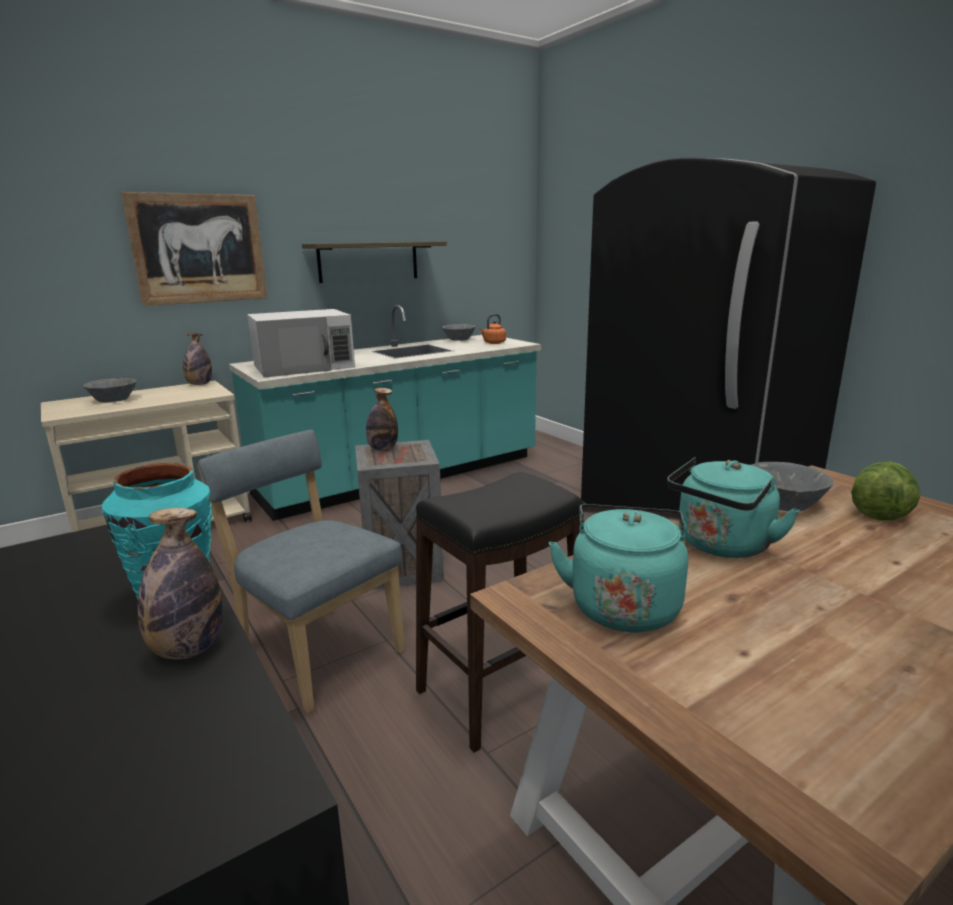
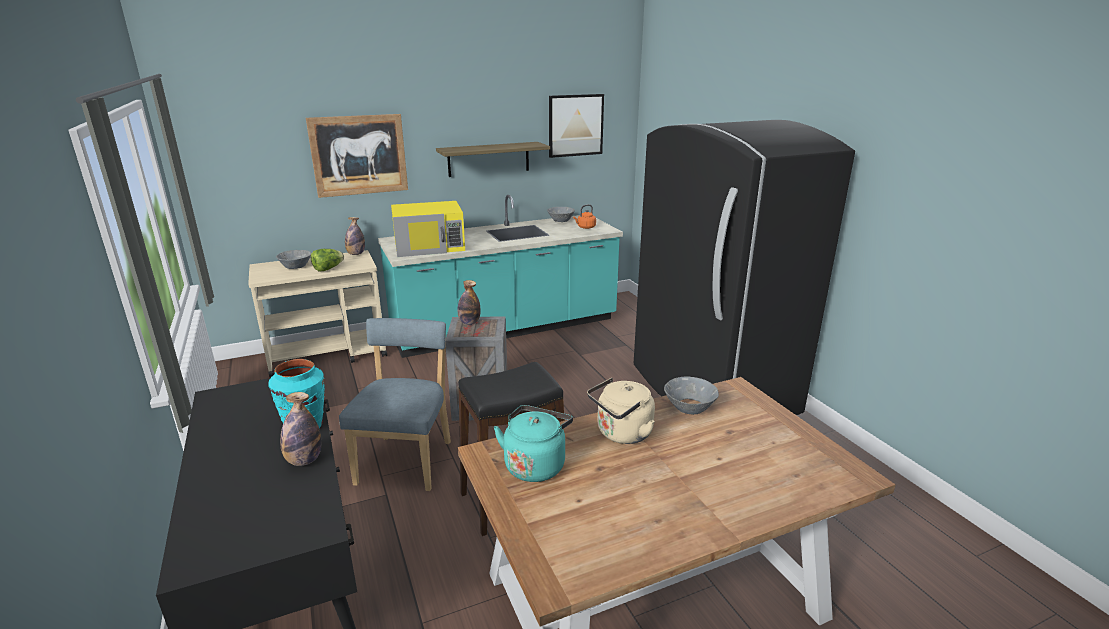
camera: 10 degrees right, 5 degrees up
blue chair [197,430,405,713] -> blue chair turned 45 degrees clockwise [339,318,451,491]
white microwave [247,309,355,378] -> yellow microwave [391,201,465,257]
turquoise kettle [667,457,800,558] -> beige kettle [587,378,655,444]
lettuce [851,461,921,521] -> lettuce moved to [311,249,344,272]
none -> picture [549,94,604,158]

